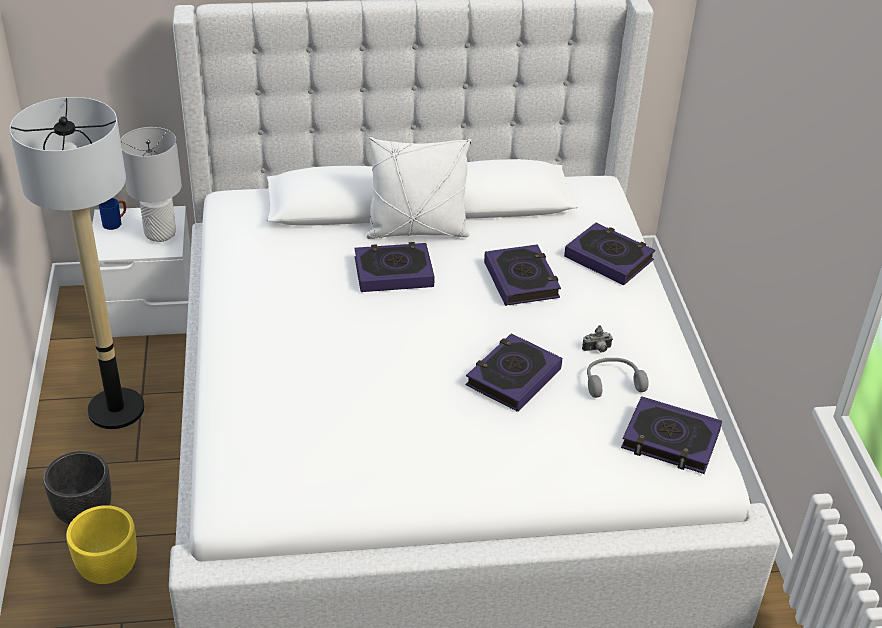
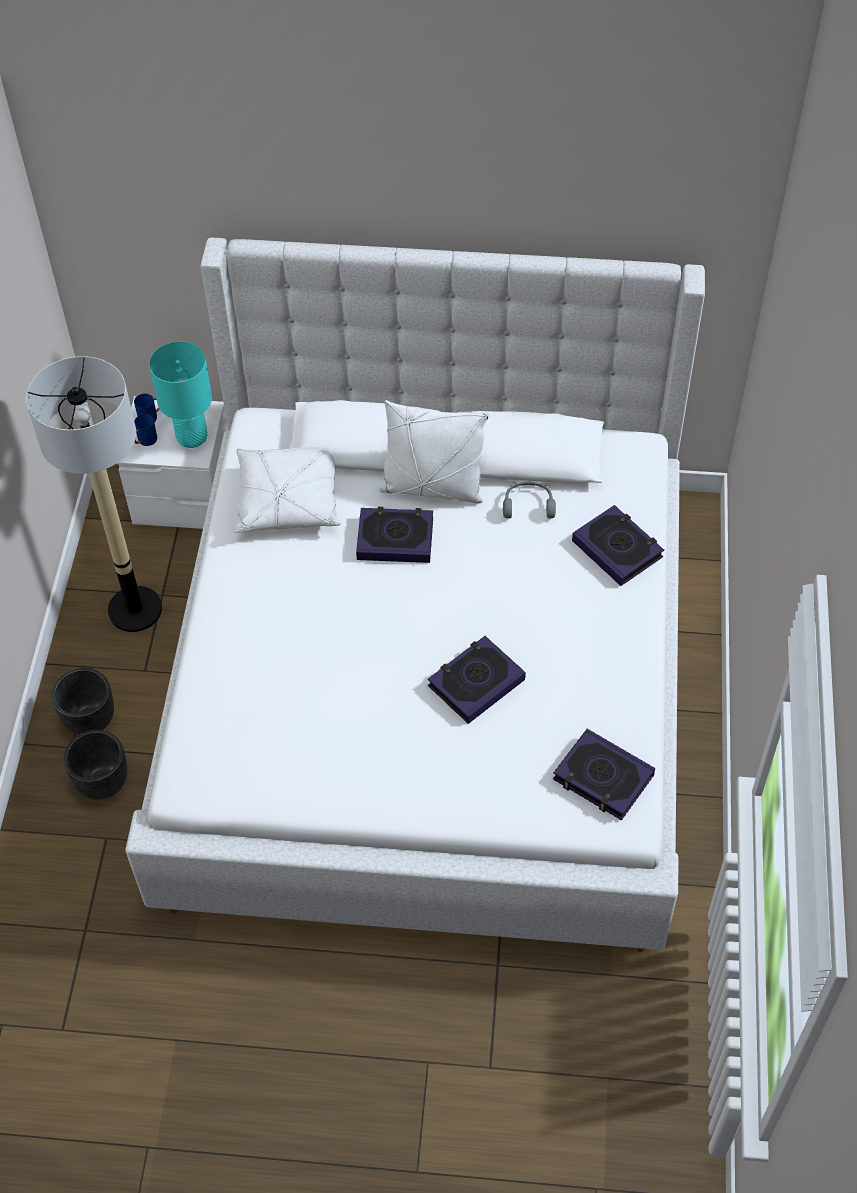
camera: 15 degrees right, 15 degrees up
yellow planter [66,505,137,584] -> black planter [63,730,127,800]
grey table lamp [120,127,182,242] -> turquoise table lamp [149,341,212,448]
book [484,244,561,306] -> none
camera [582,325,613,352] -> none
grey headphones [587,358,649,398] -> grey headphones moved to [503,481,556,519]
none -> blue mug [134,414,157,446]
none -> white pillow [233,447,341,533]

